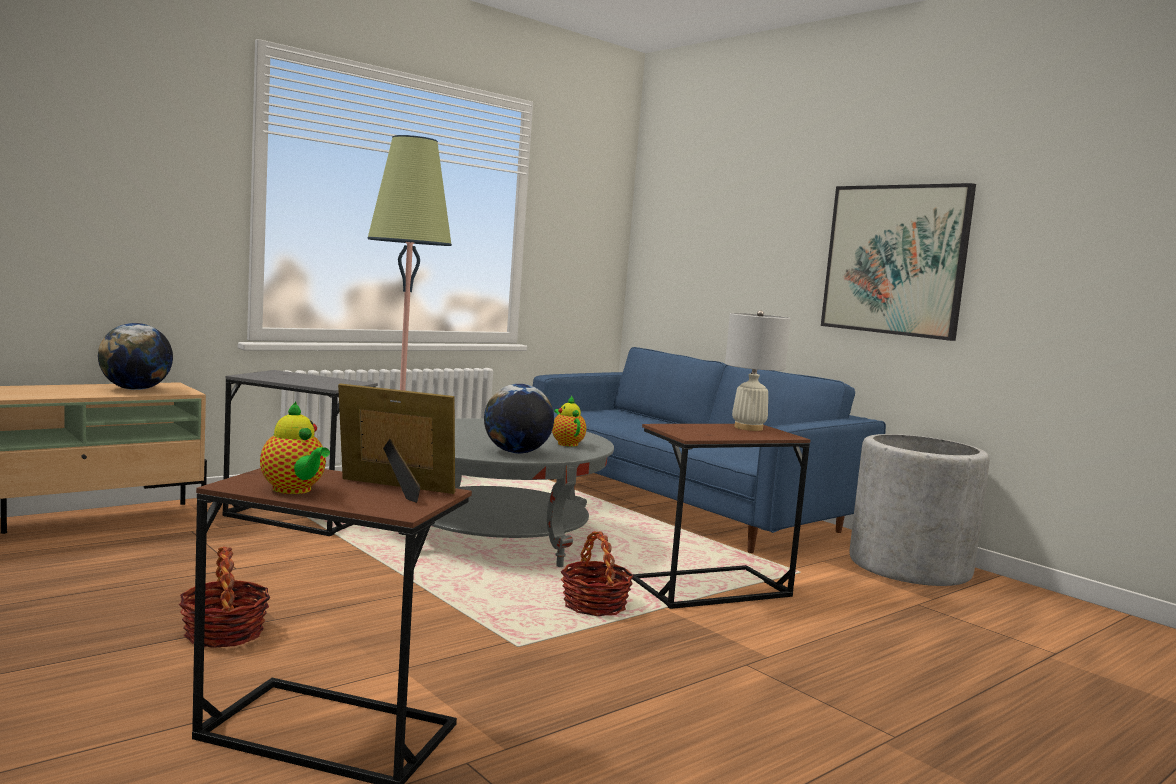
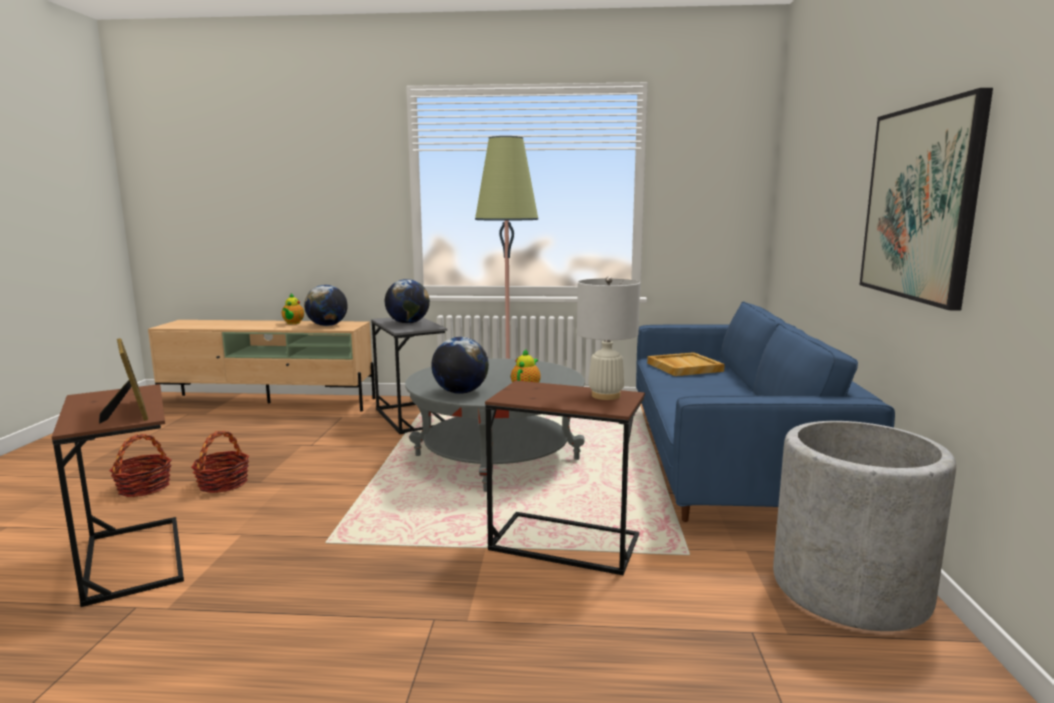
camera: 45 degrees right, 5 degrees up
teapot [260,402,330,494] -> teapot moved to [282,293,304,324]
basket [561,531,634,616] -> basket moved to [109,434,172,497]
none -> globe [385,279,430,324]
none -> beige tray [647,352,725,376]

